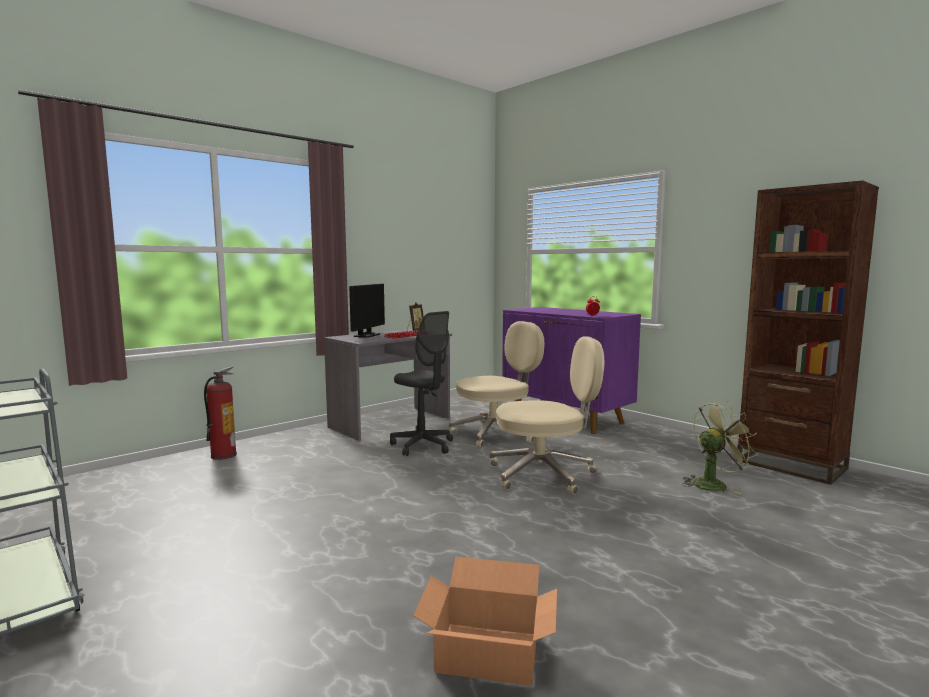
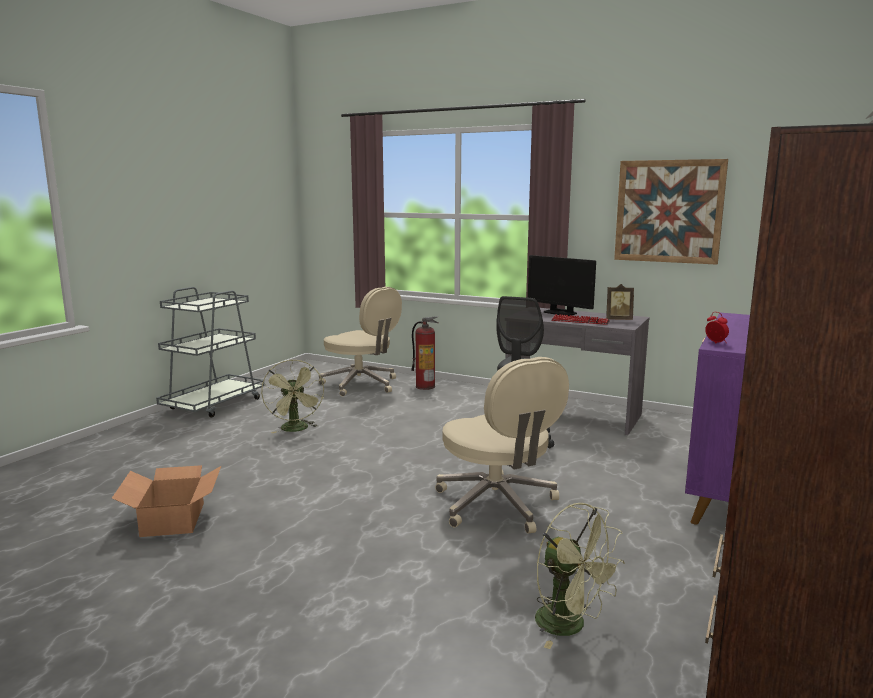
camera: 70 degrees right, 5 degrees up
monitor [349,284,385,337] -> monitor turned 45 degrees clockwise [528,255,596,316]
beige office chair [449,321,545,447] -> beige office chair moved to [319,287,402,396]
none -> green fan [261,360,324,433]
none -> picture [614,159,728,265]

